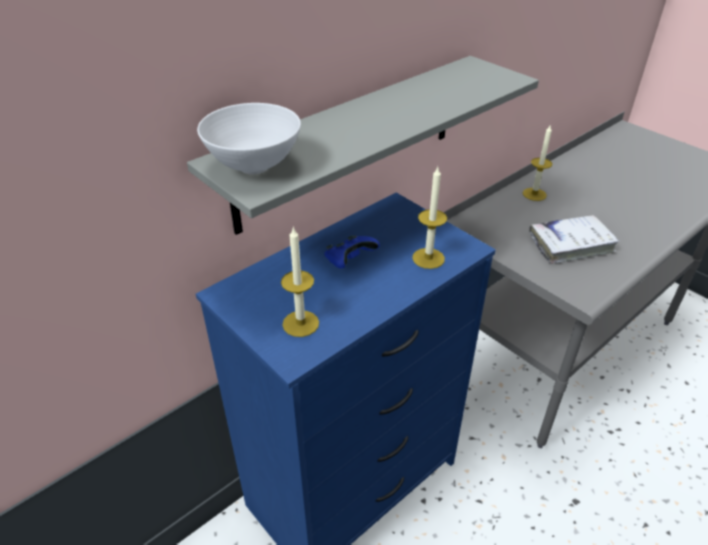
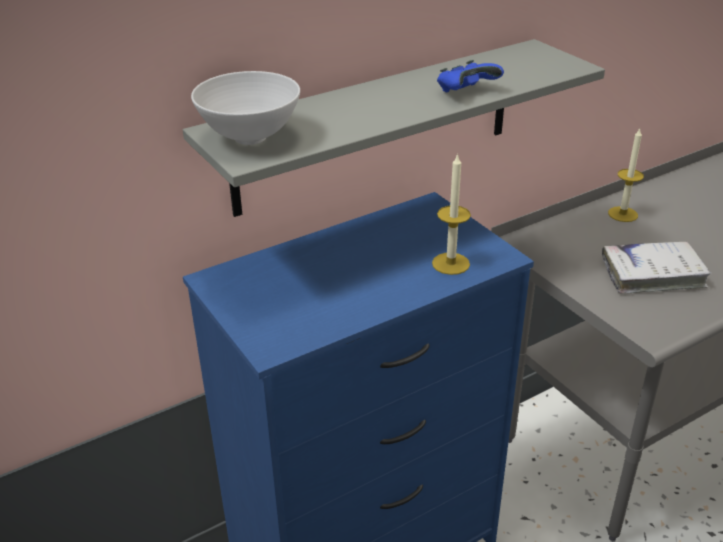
camera: 10 degrees right, 5 degrees down
candle [281,226,319,337] -> none
blue game controller [324,236,380,268] -> blue game controller moved to [437,60,504,93]

